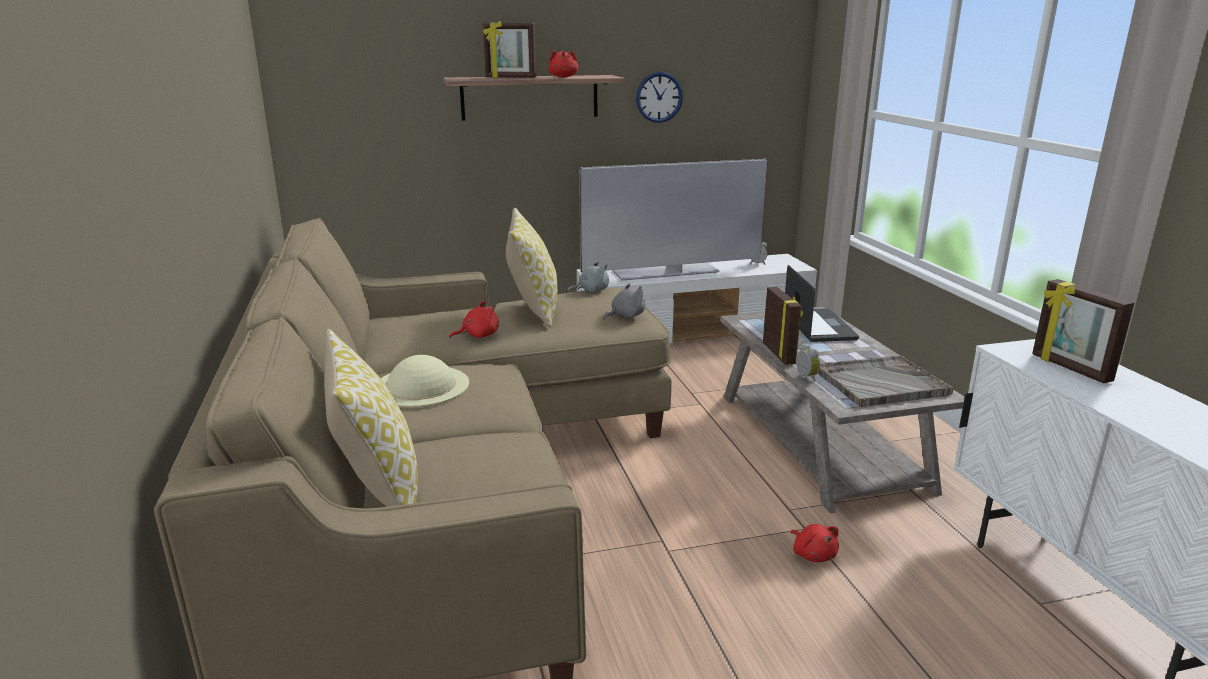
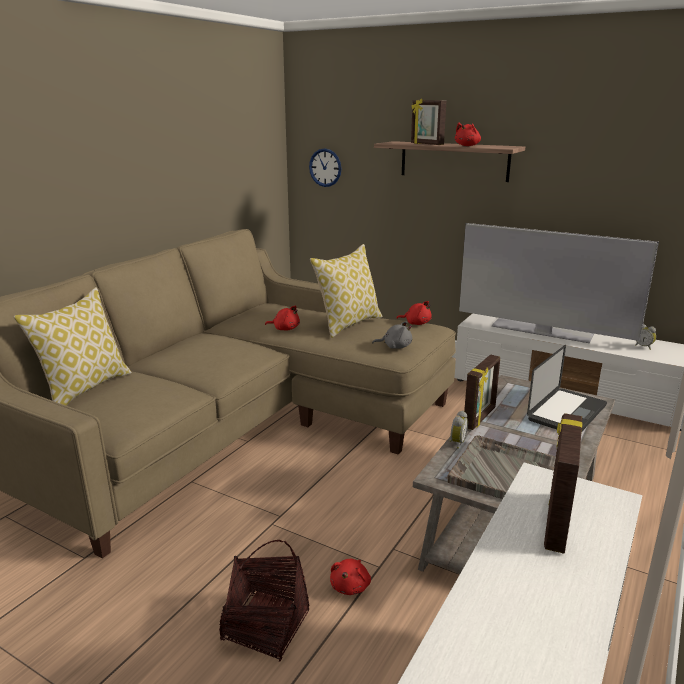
camera: 45 degrees right, 0 degrees up
beige hat [381,355,469,407] -> none
grey plush toy [567,262,609,292] -> red plush toy [396,301,432,325]
wall clock [636,72,683,123] -> wall clock moved to [309,148,341,187]
none -> basket [219,540,310,662]

